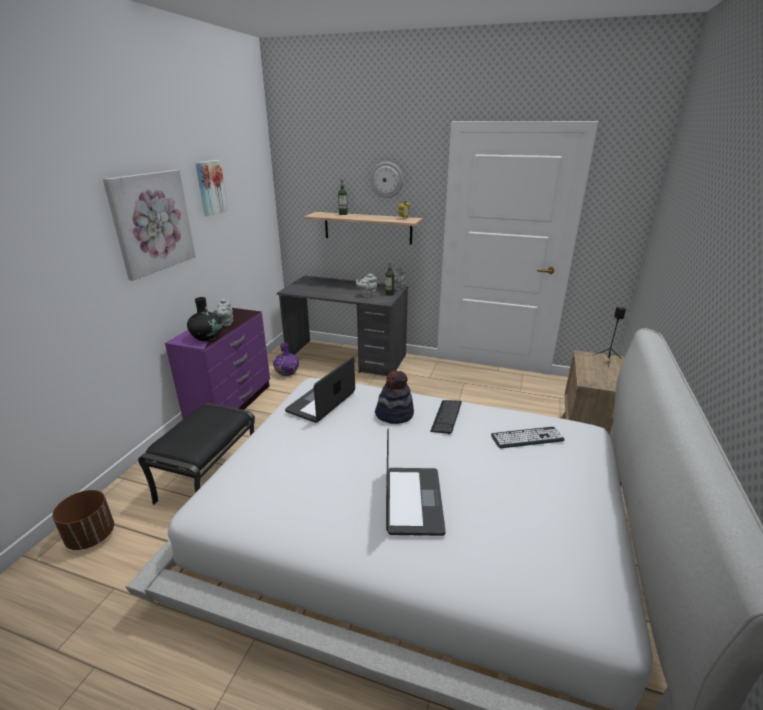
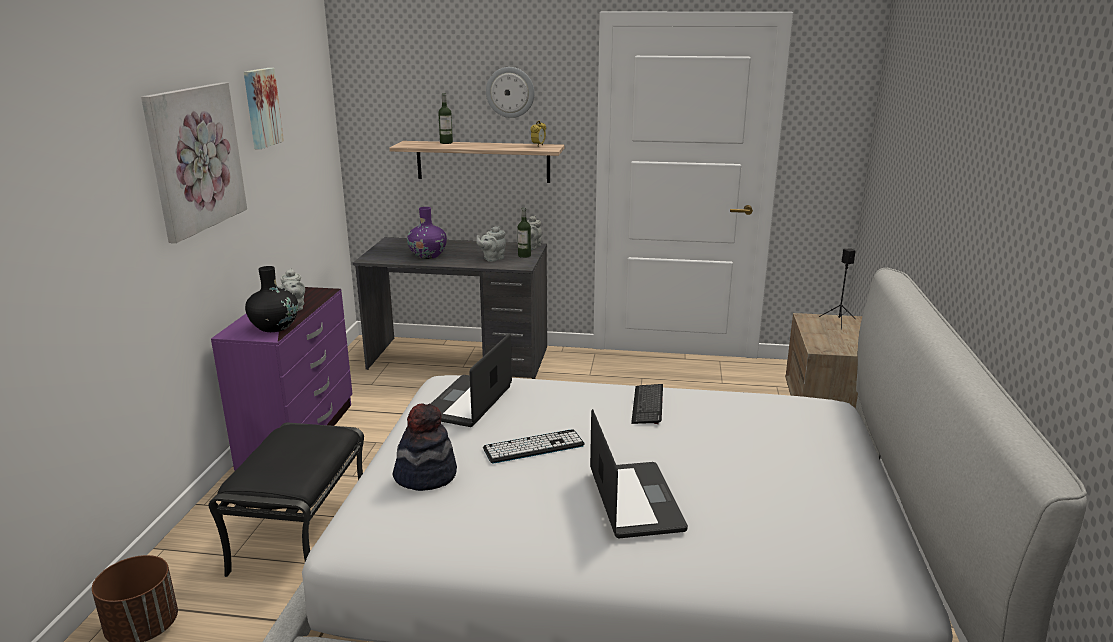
camera: 10 degrees left, 5 degrees down
purple vase [273,343,299,376] -> purple vase moved to [407,207,447,259]
hat [375,370,414,424] -> hat moved to [393,403,457,491]
keyboard [491,427,564,448] -> keyboard moved to [483,429,585,463]

